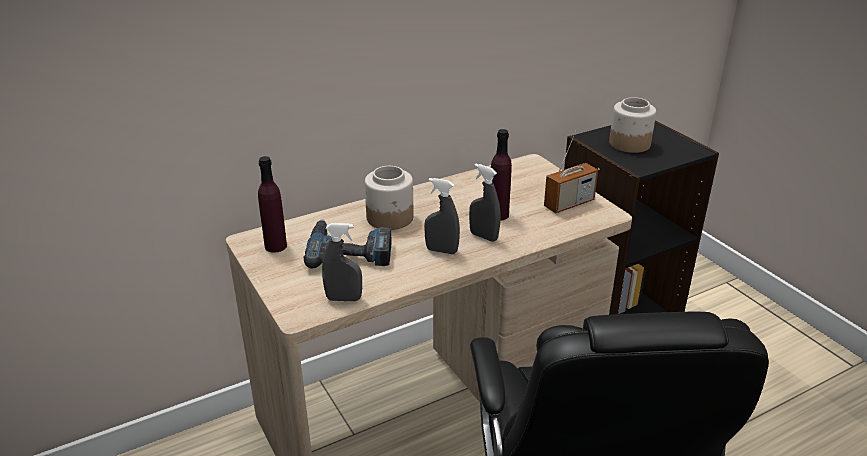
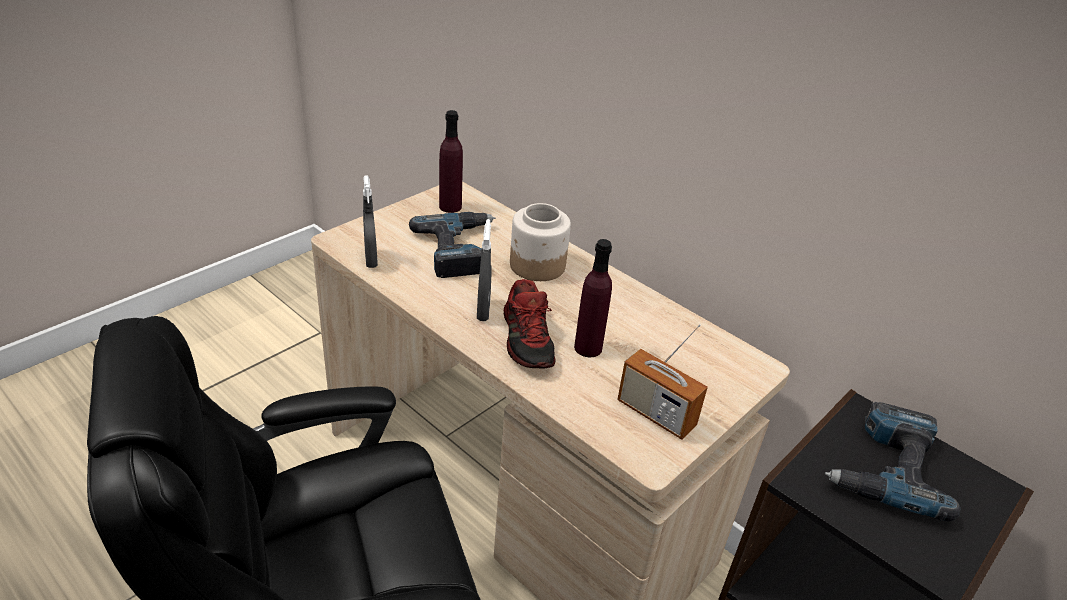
camera: 70 degrees right, 5 degrees up
grey spray bottle [469,164,501,242] -> shoe [504,279,555,369]
jar [609,97,656,153] -> power drill [825,402,960,521]

